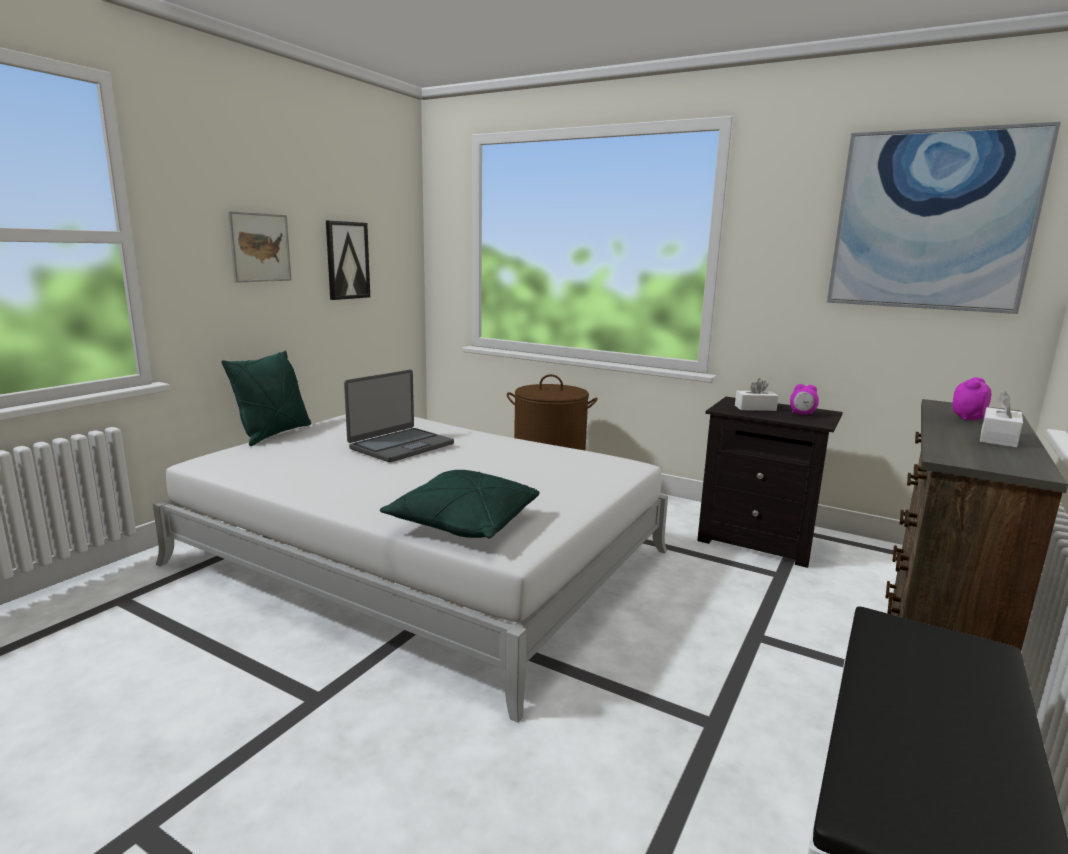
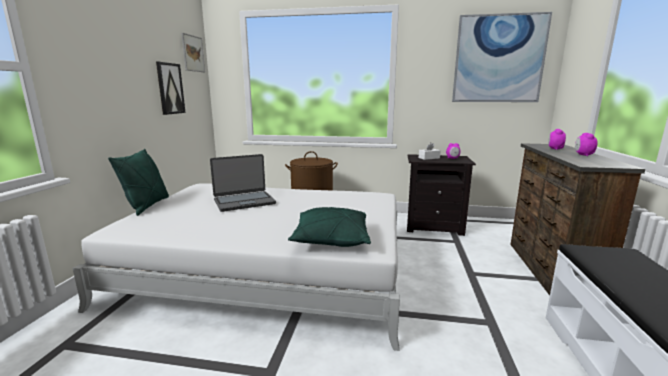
camera: 20 degrees left, 0 degrees up
picture [228,211,291,283] -> picture moved to [181,33,205,72]
laptop [344,370,454,462] -> laptop turned 45 degrees clockwise [210,154,276,212]
white tissue box [980,391,1023,448] -> alarm clock [575,133,598,156]

